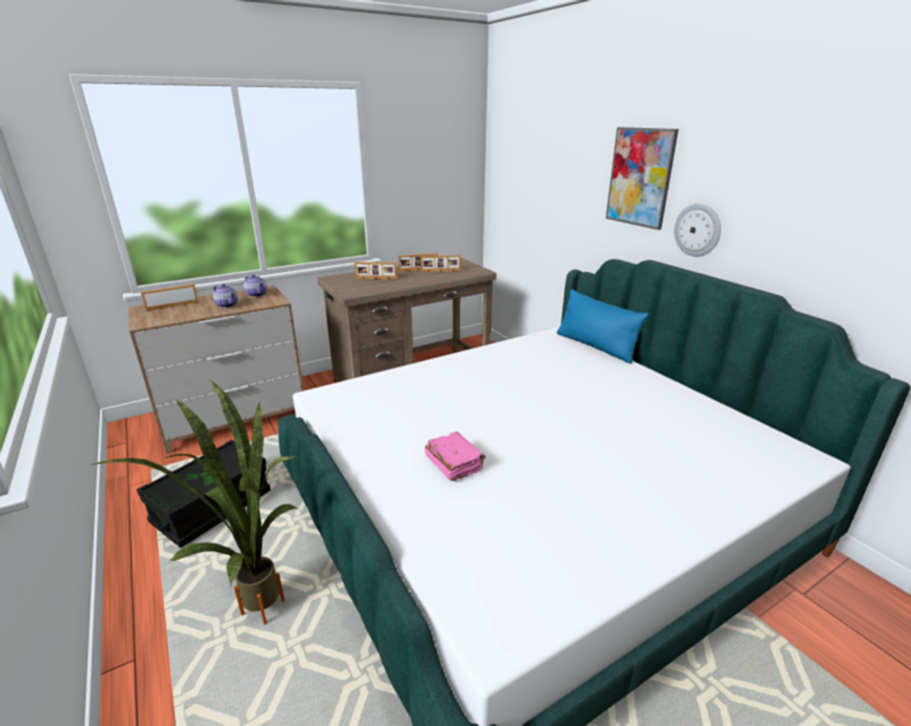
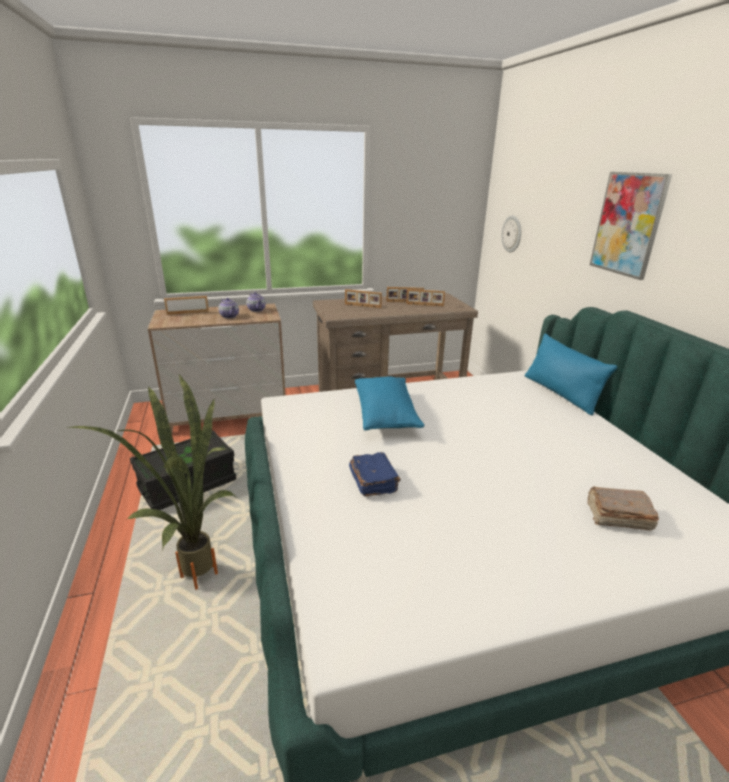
camera: 15 degrees right, 0 degrees up
pink book [424,432,486,481] -> blue book [349,452,401,497]
wall clock [674,204,721,257] -> wall clock moved to [502,215,521,252]
none -> blue pillow [355,376,425,430]
none -> brown book [588,486,659,530]

